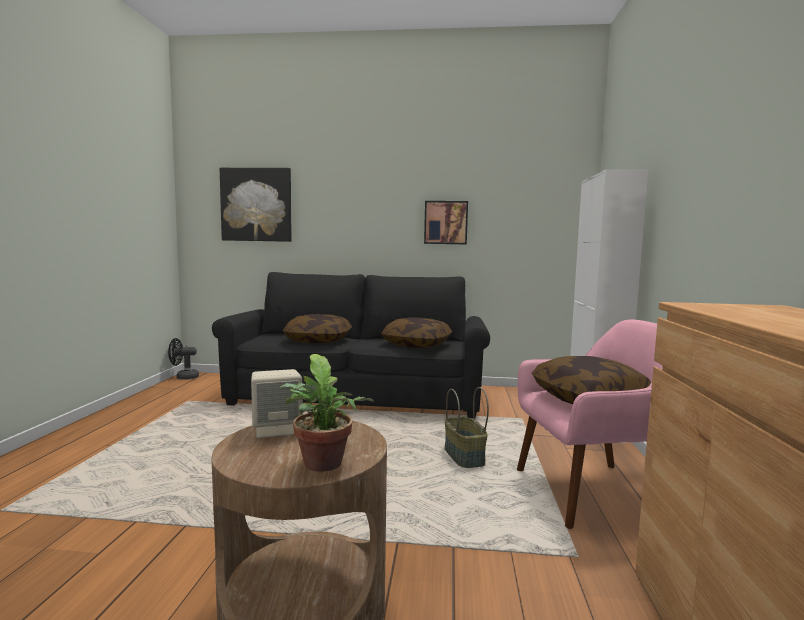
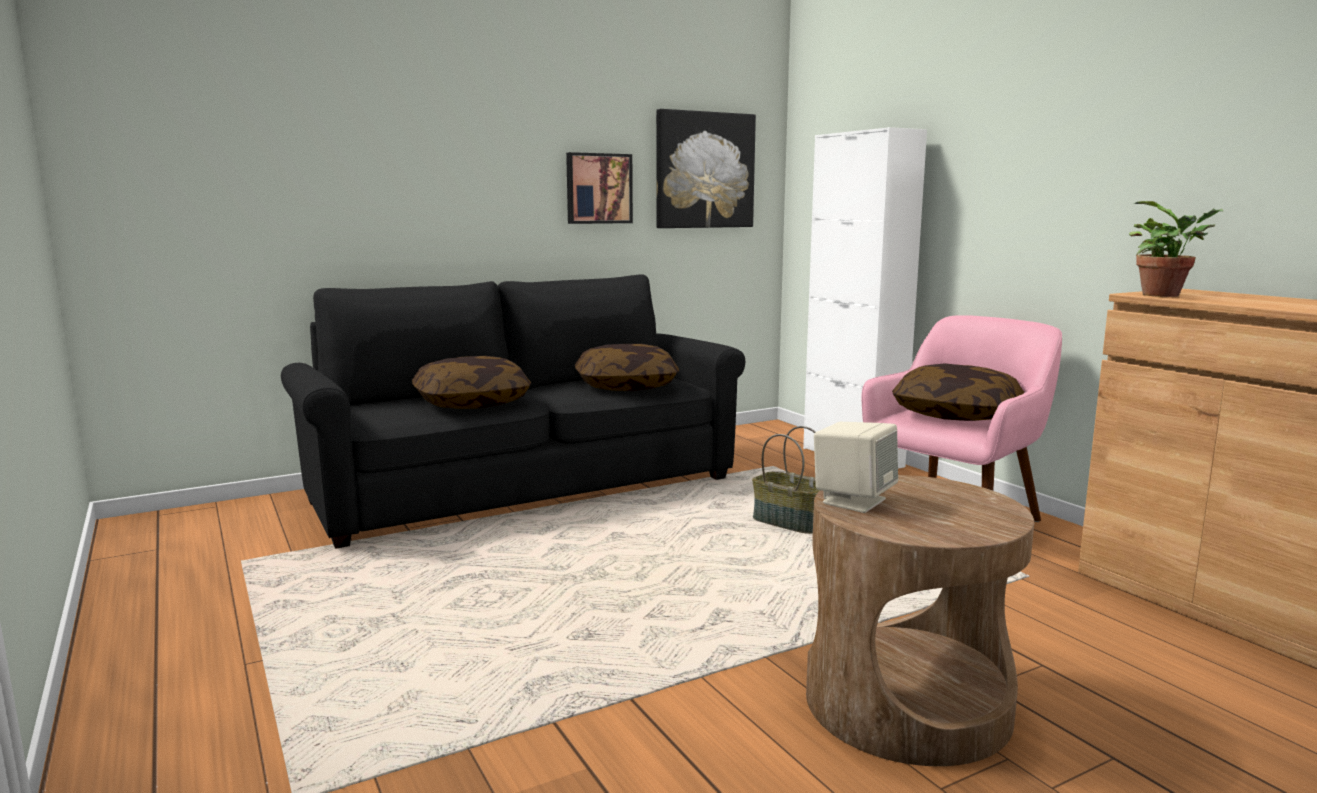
camera: 35 degrees left, 5 degrees up
black fan [168,338,199,380] -> none
picture [220,168,292,242] -> picture moved to [656,109,756,228]
potted plant [279,354,374,472] -> potted plant moved to [1129,201,1223,297]

